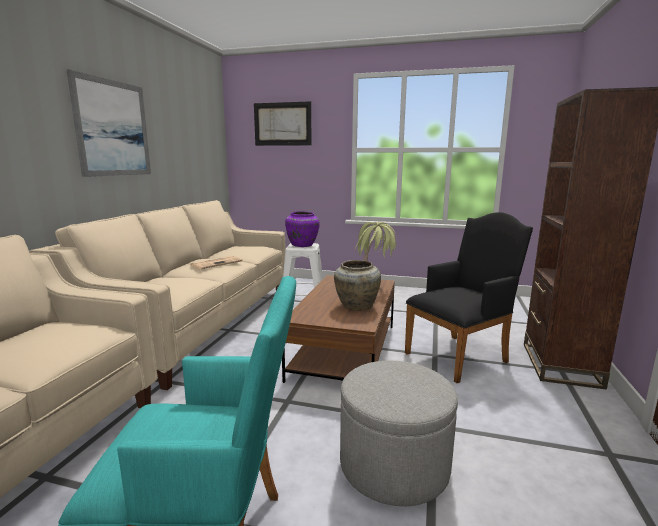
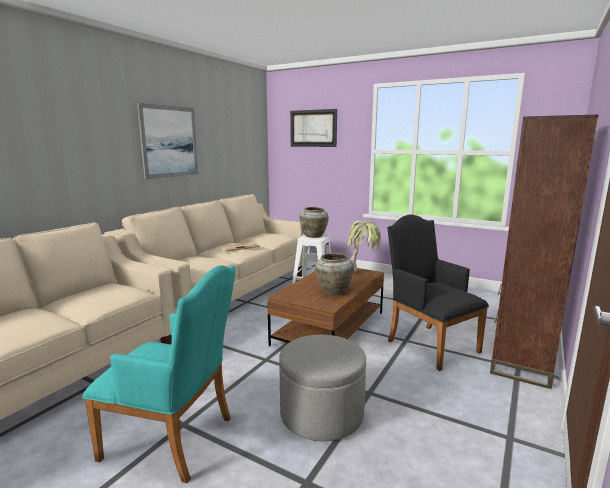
camera: 15 degrees right, 0 degrees up
purple vase [285,211,320,247] -> beige vase [299,207,329,238]
black armchair [405,212,533,383] -> black armchair turned 105 degrees counterclockwise [387,215,489,371]

